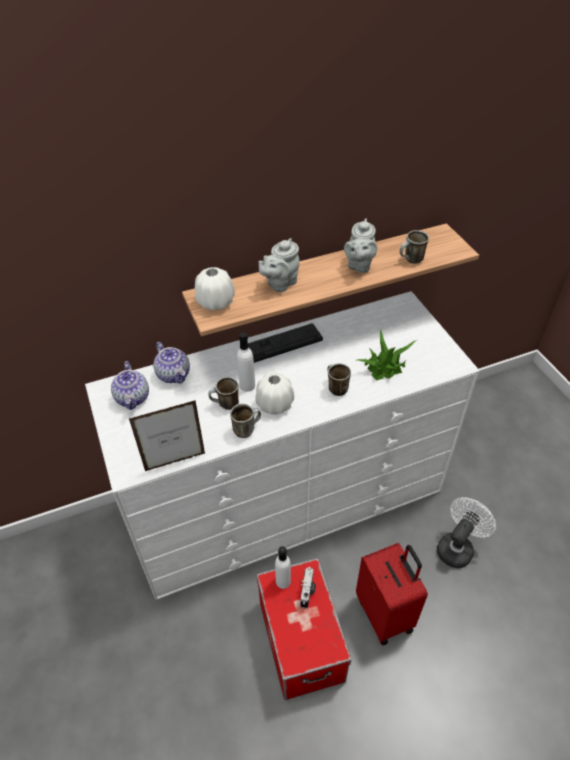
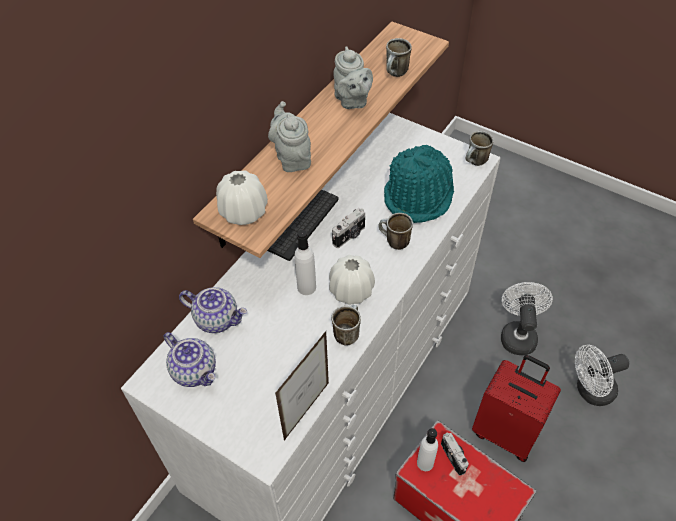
camera: 35 degrees left, 5 degrees up
mug [208,377,239,410] -> mug moved to [466,131,494,166]
grey teapot [258,238,300,292] -> grey teapot turned 150 degrees clockwise [268,101,311,172]
potted plant [355,329,417,381] -> turquoise hat [384,145,454,223]
none -> camera [332,208,365,248]
none -> white fan [575,345,629,406]

